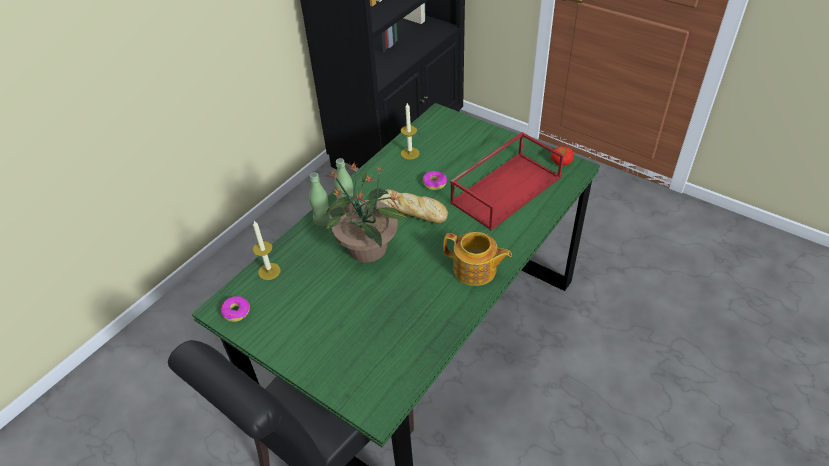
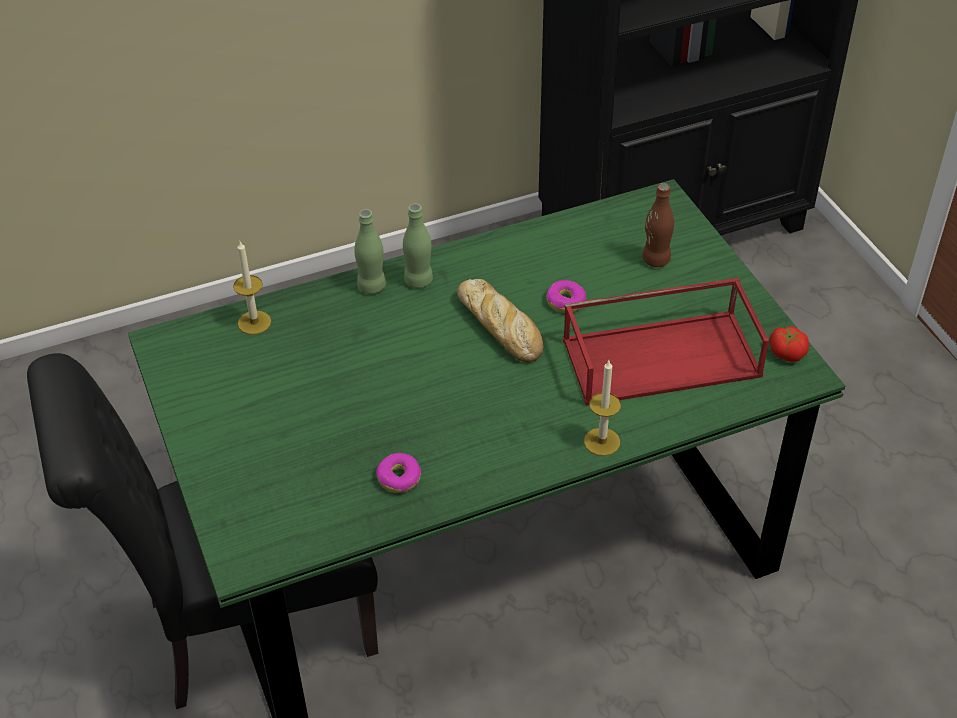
camera: 30 degrees right, 0 degrees up
donut [221,296,250,322] -> donut moved to [376,453,421,493]
potted plant [324,162,408,263] -> none
candle [401,103,419,160] -> candle moved to [584,360,621,456]
teapot [443,232,512,286] -> none
none -> brown bottle [642,183,674,267]

